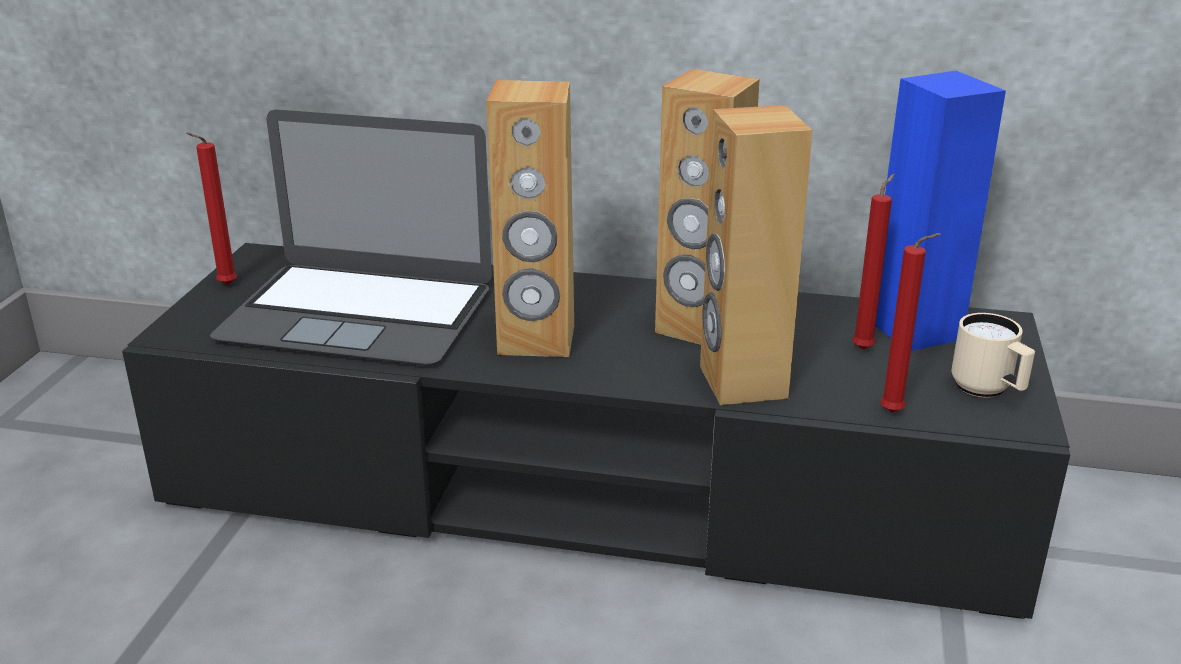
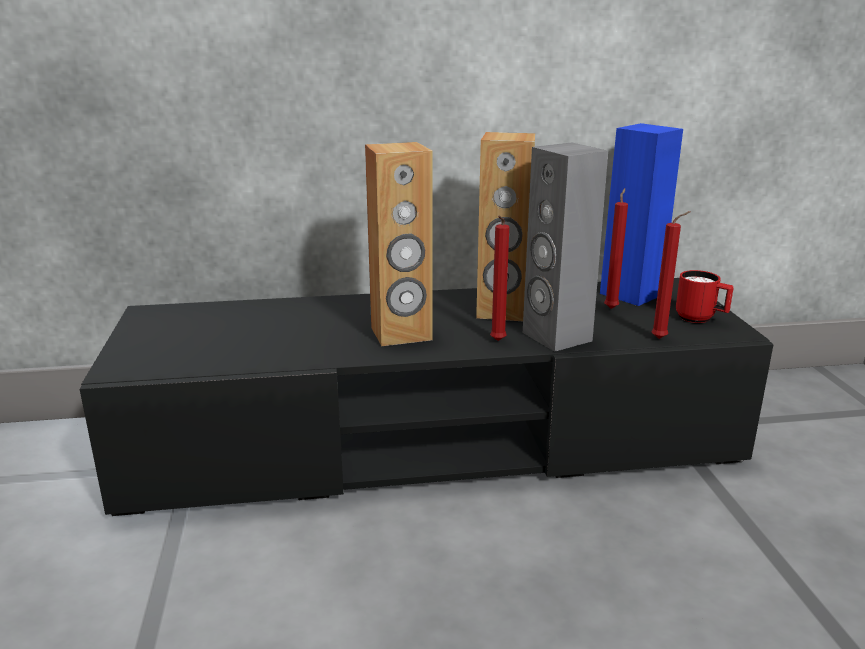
camera: 20 degrees left, 5 degrees down
red candle [186,132,237,285] -> red candle moved to [490,216,509,341]
laptop [210,110,492,366] -> none
brown speaker [700,105,812,405] -> grey speaker [523,142,608,352]
beige mug [951,313,1035,398] -> red mug [676,270,734,323]

